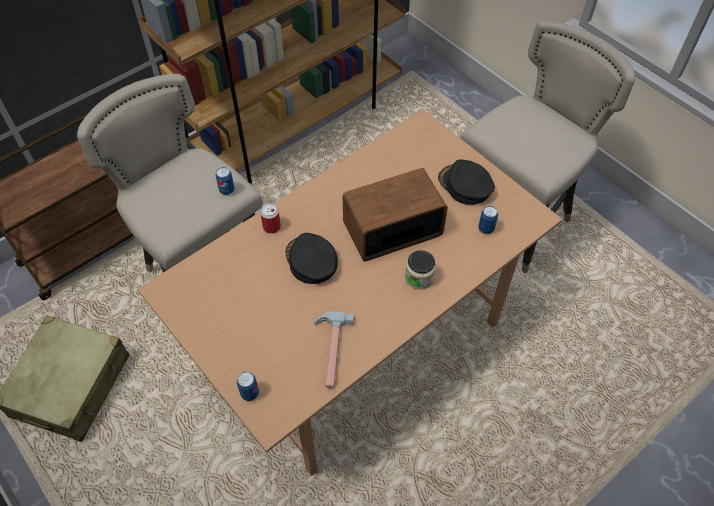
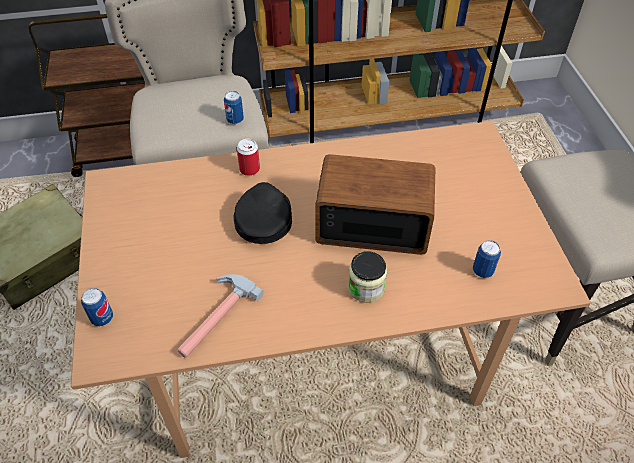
camera: 30 degrees right, 5 degrees down
black cap [438,159,495,205] -> none

